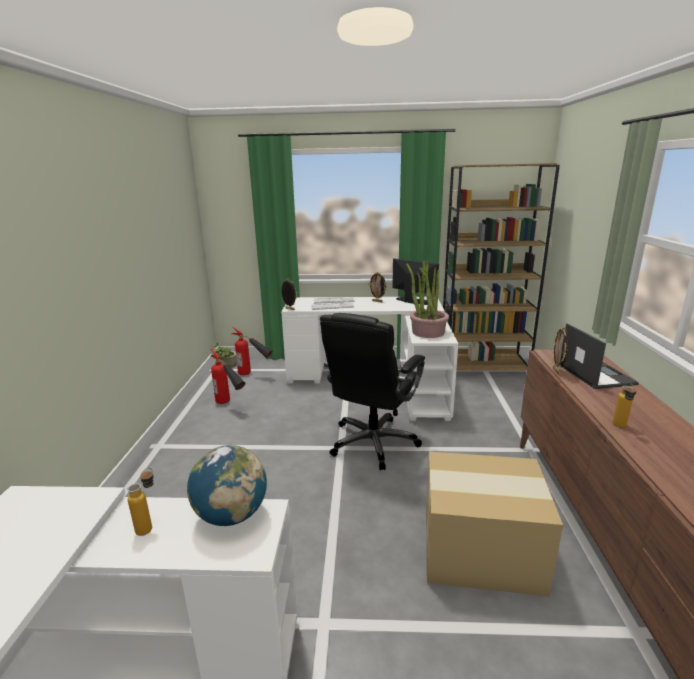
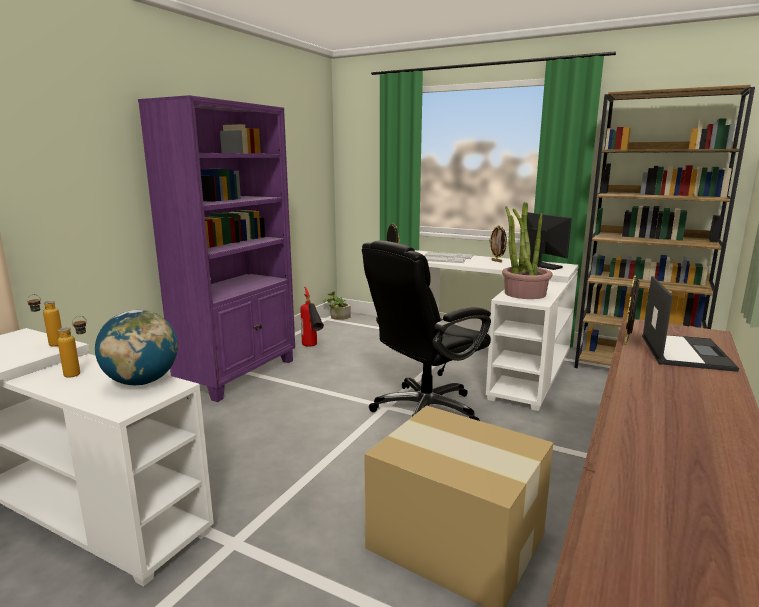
camera: 25 degrees right, 5 degrees down
fire extinguisher [232,327,272,375] -> none
bottle [612,384,637,428] -> bottle moved to [27,294,62,347]
none -> purple bookcase [138,95,295,402]

